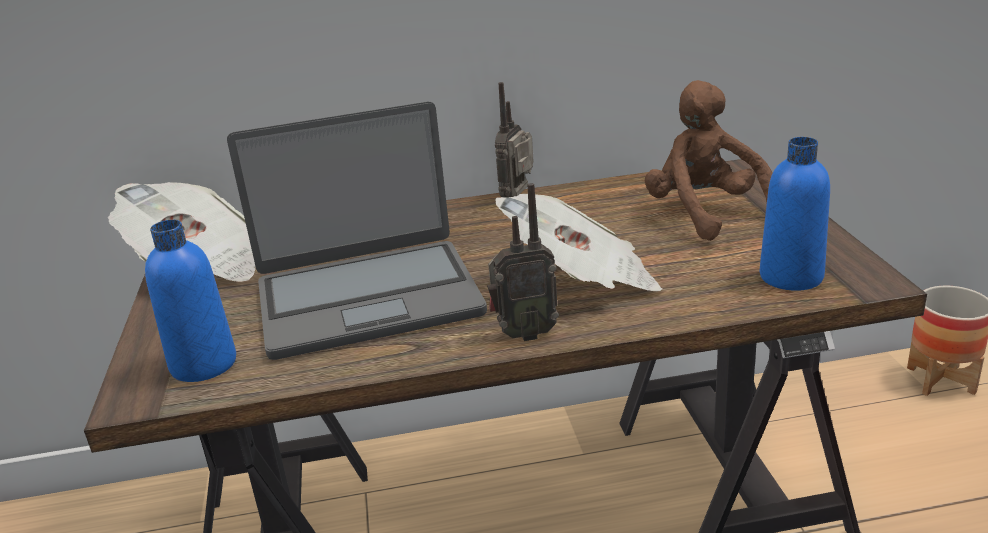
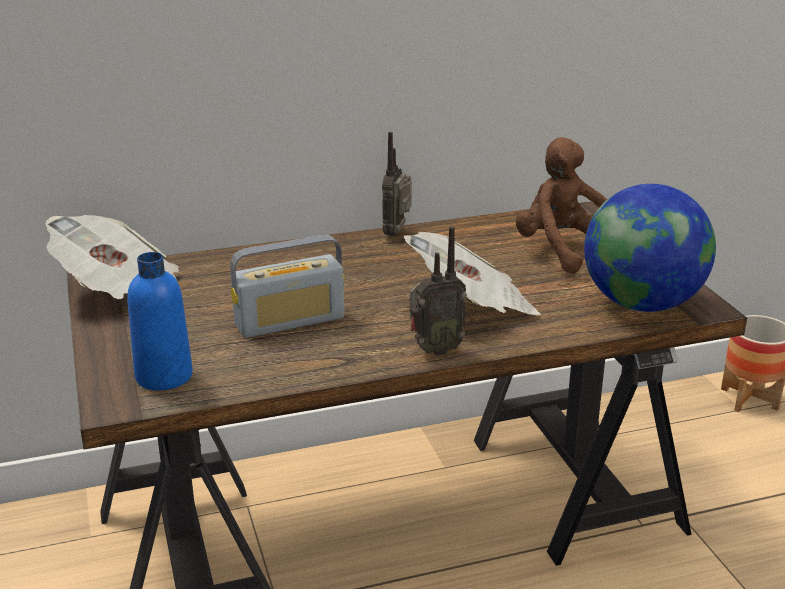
camera: 10 degrees left, 0 degrees up
laptop [227,101,487,360] -> radio [230,235,345,338]
blue bottle [760,137,830,291] -> globe [584,184,716,312]

